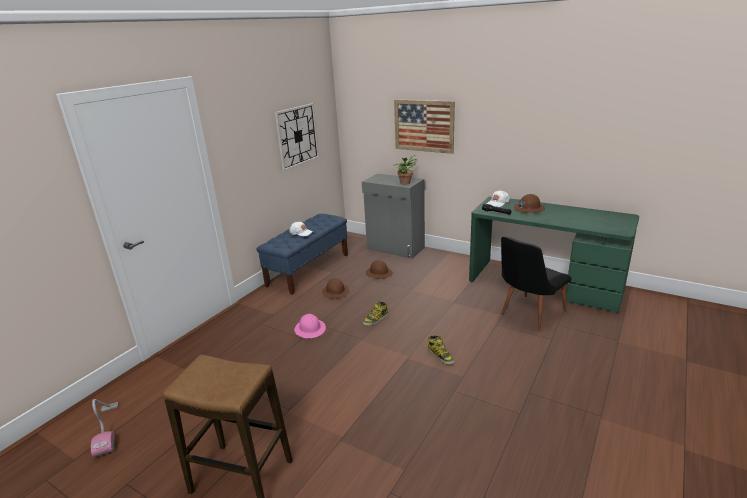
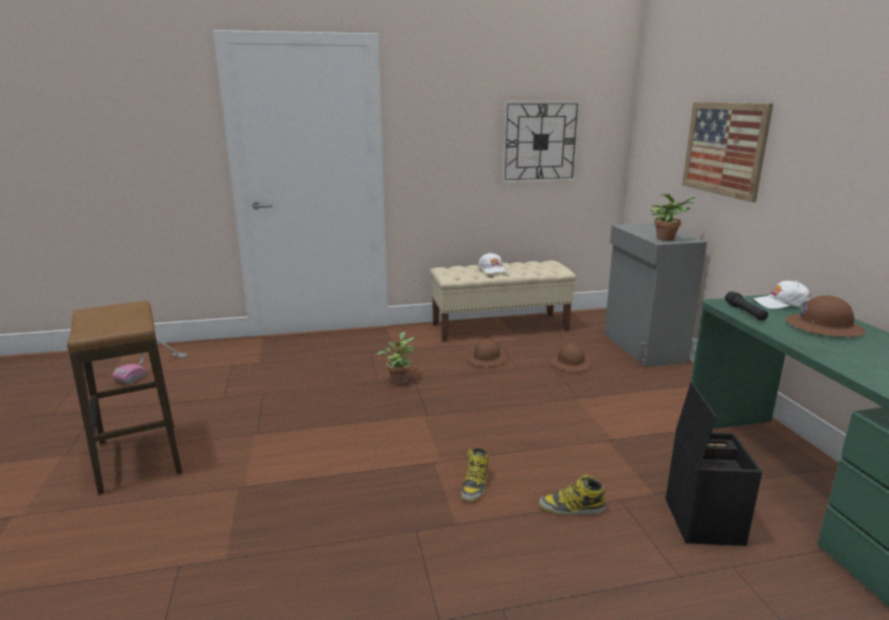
camera: 45 degrees right, 5 degrees down
blue bench [256,214,348,295] -> beige bench [430,260,576,342]
pink hard hat [294,314,326,338] -> potted plant [377,332,415,384]
boot [362,301,388,326] -> boot moved to [539,475,605,515]
black chair [501,236,571,331] -> black storage box [666,382,762,546]

